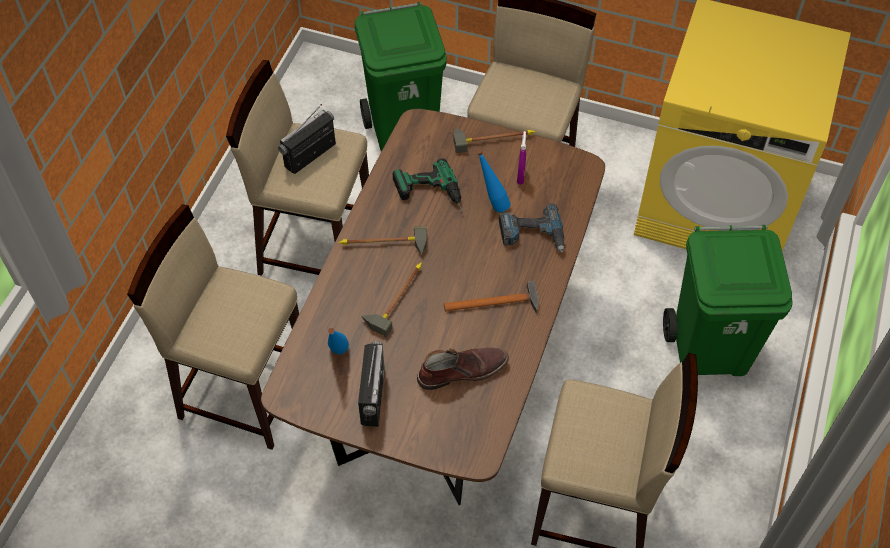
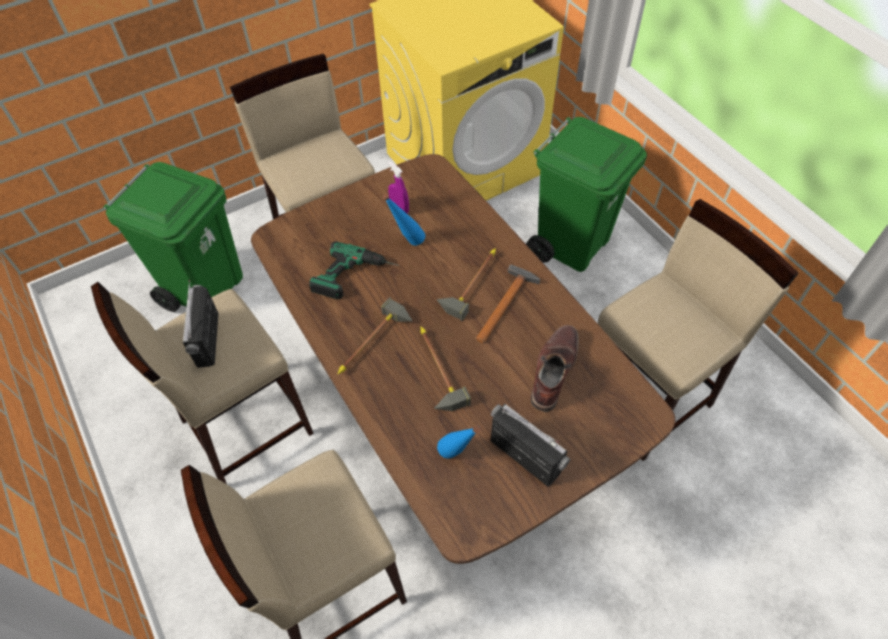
camera: 50 degrees left, 0 degrees up
hammer [454,127,536,153] -> hammer moved to [436,248,496,321]
power drill [499,203,565,253] -> none

